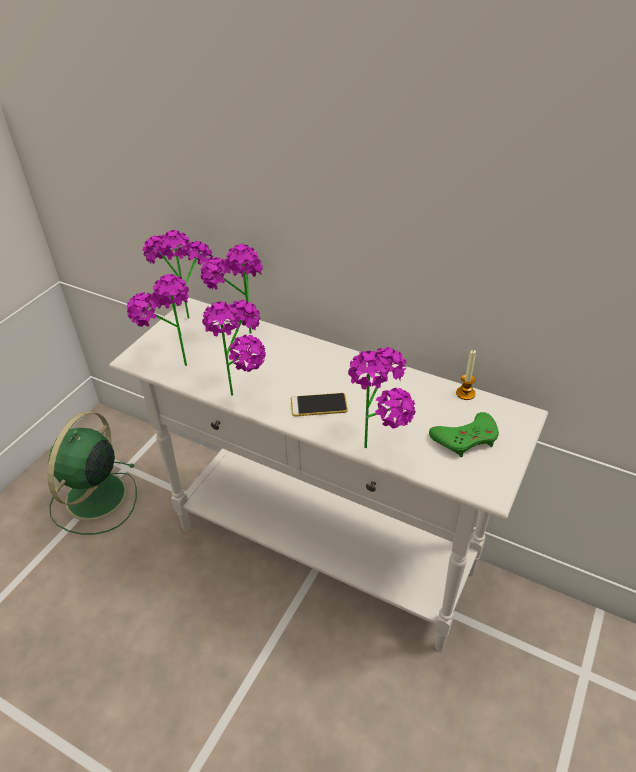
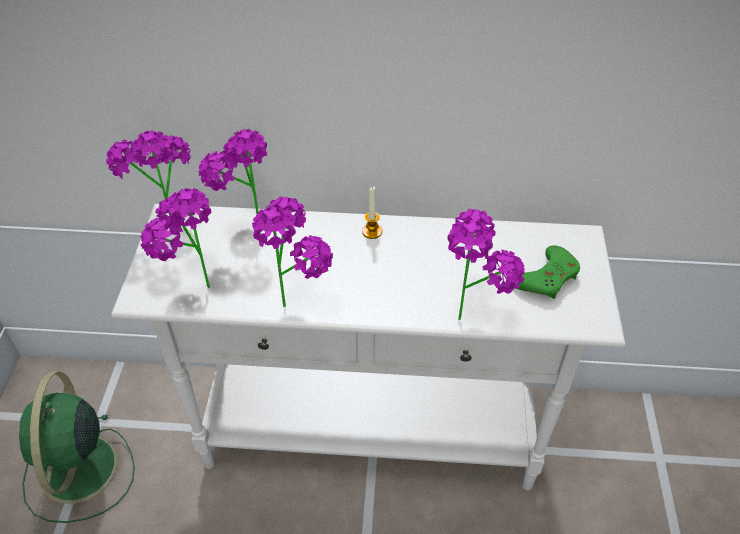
camera: 25 degrees left, 5 degrees up
phone [291,393,348,416] -> none
candle [456,350,476,400] -> candle moved to [362,186,382,239]

